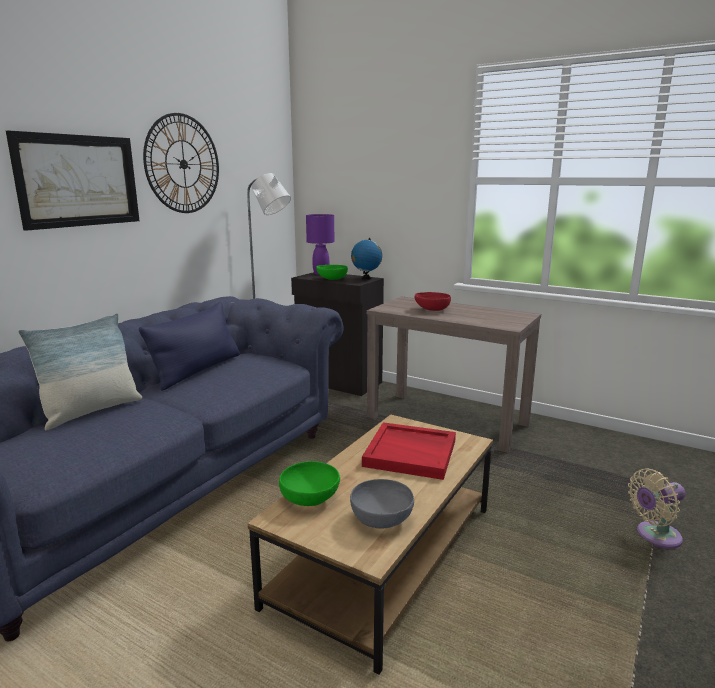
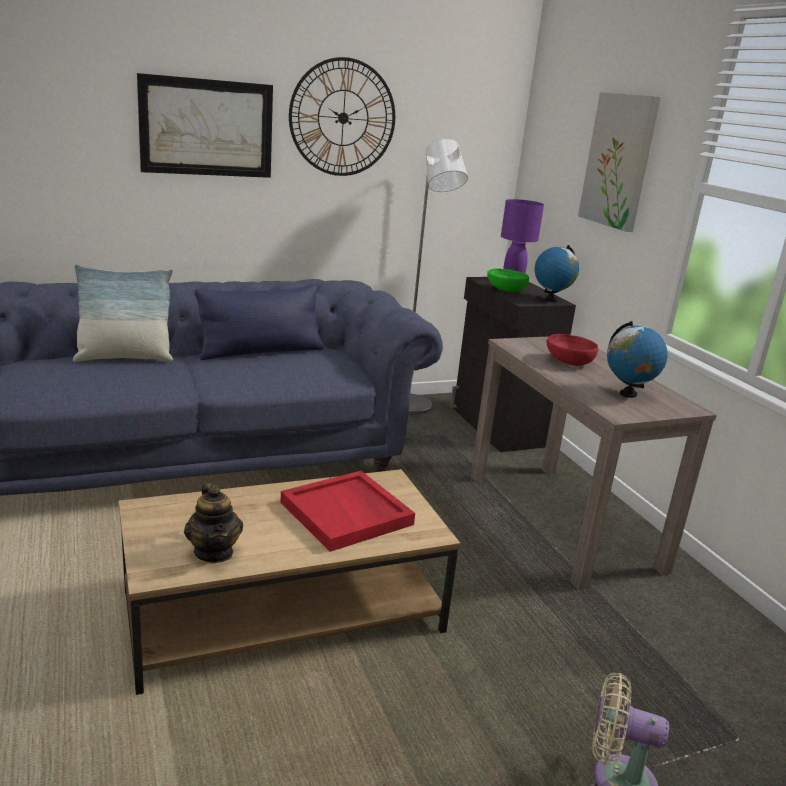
camera: 35 degrees right, 5 degrees up
green bowl [279,461,340,506] -> none
grey bowl [350,479,414,528] -> teapot [184,483,243,563]
none -> picture [578,92,661,232]
none -> globe [607,321,668,398]

